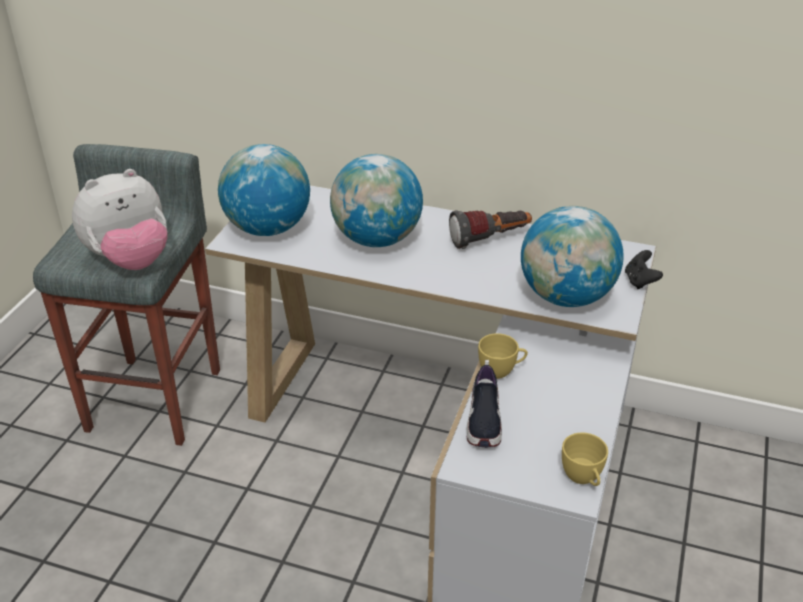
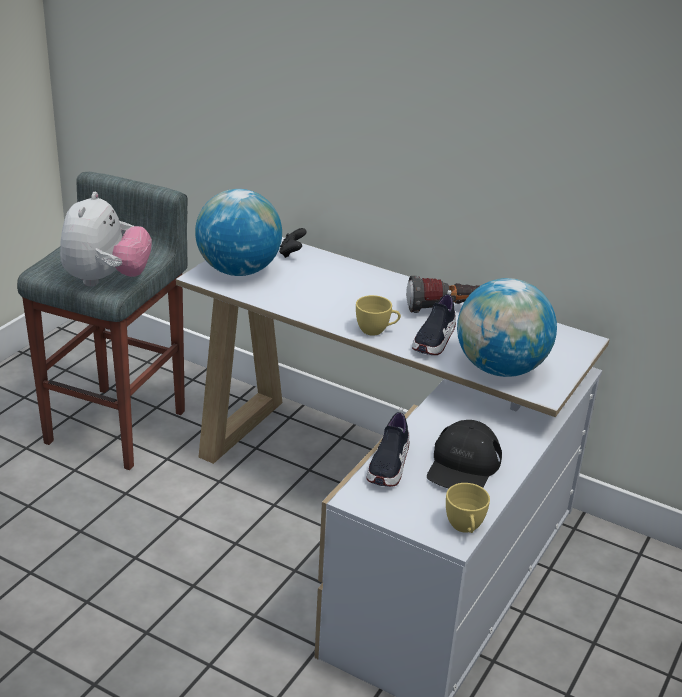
camera: 10 degrees right, 5 degrees down
plush toy [72,169,168,270] -> plush toy turned 60 degrees counterclockwise [60,192,152,286]
globe [330,154,423,247] -> none
yellow cup [478,333,528,379] -> yellow cup moved to [356,295,401,336]
black game controller [625,250,663,289] -> black game controller moved to [279,228,306,258]
none -> shoe [412,290,456,355]
none -> black cap [427,420,502,488]

